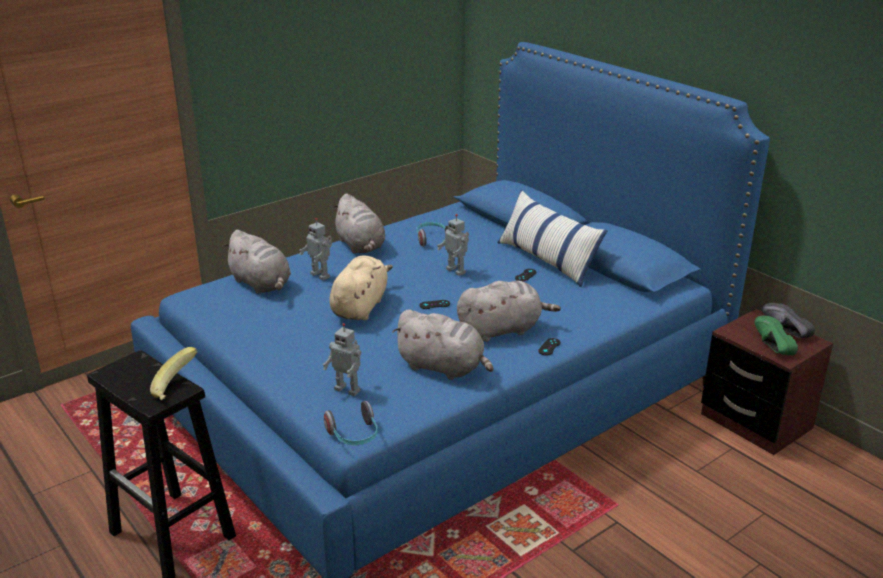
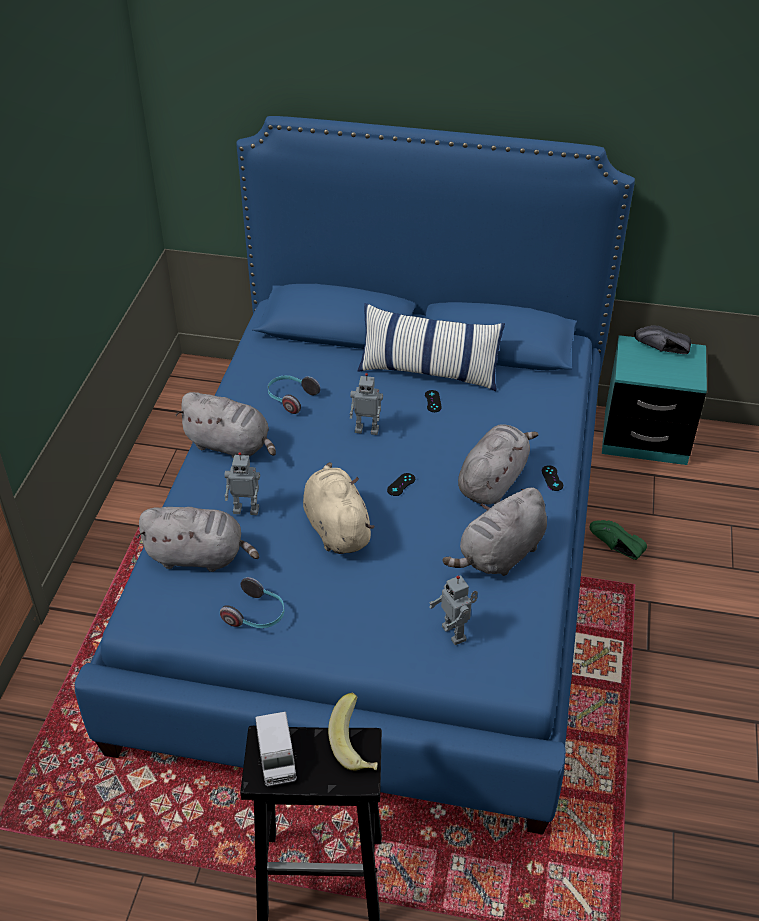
camera: 40 degrees left, 15 degrees up
toy robot [323,323,361,396] -> toy robot turned 75 degrees clockwise [429,575,478,645]
headphones [324,401,377,445] -> headphones moved to [220,577,284,628]
grey plush toy [392,309,493,380] -> grey plush toy turned 150 degrees clockwise [443,488,547,576]
brown nightstand [701,309,833,455] -> turquoise nightstand [602,335,707,465]
green shoe [754,315,798,355] -> green shoe moved to [590,520,647,560]
none -> toy truck [255,712,297,787]

